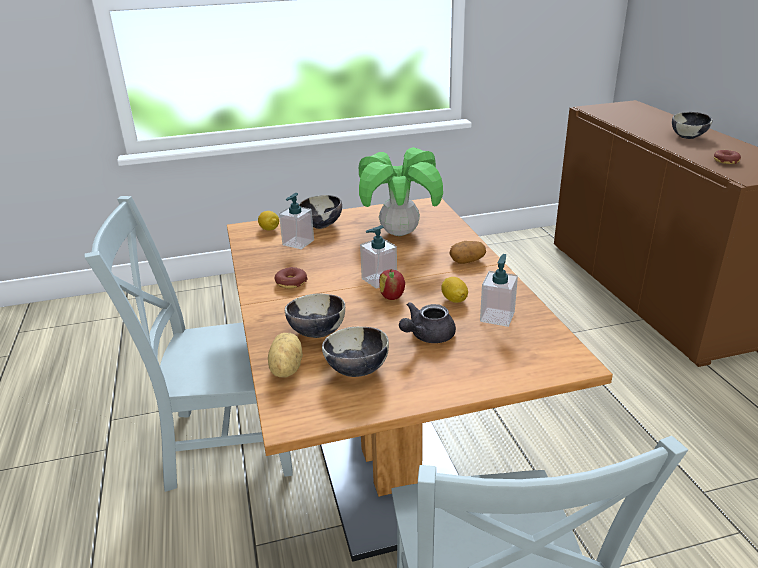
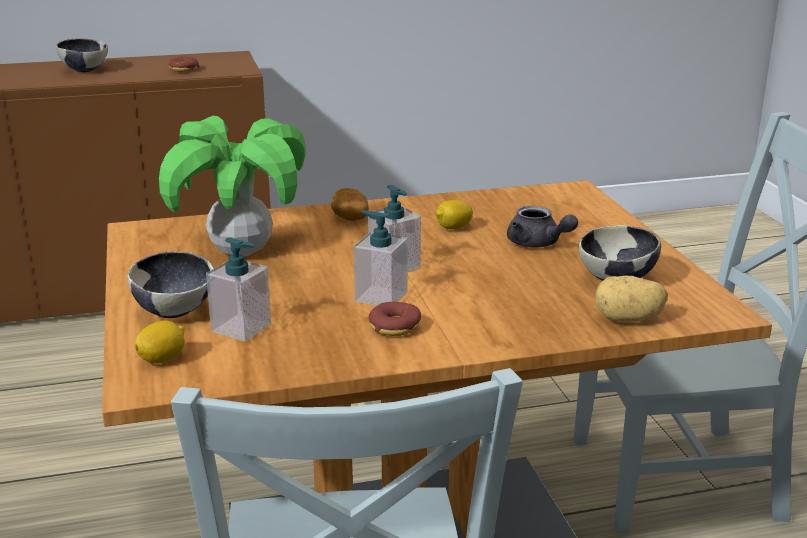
camera: 90 degrees left, 5 degrees down
bowl [285,293,345,338] -> none
apple [379,269,405,300] -> none
soap dispenser [480,254,518,327] -> soap dispenser moved to [354,210,408,306]

